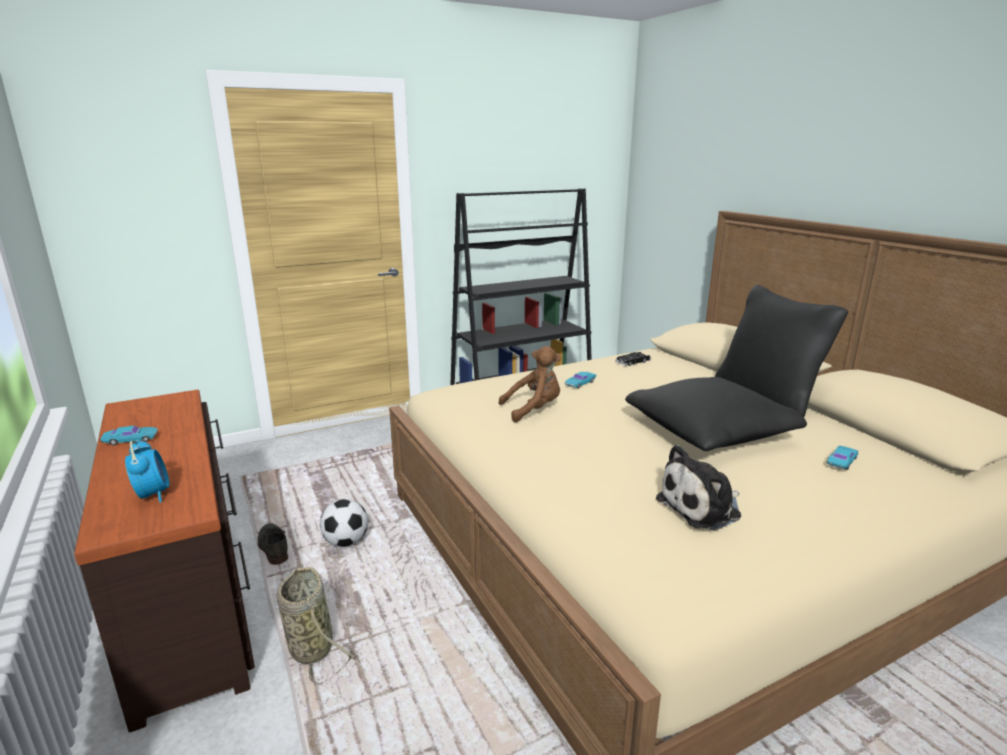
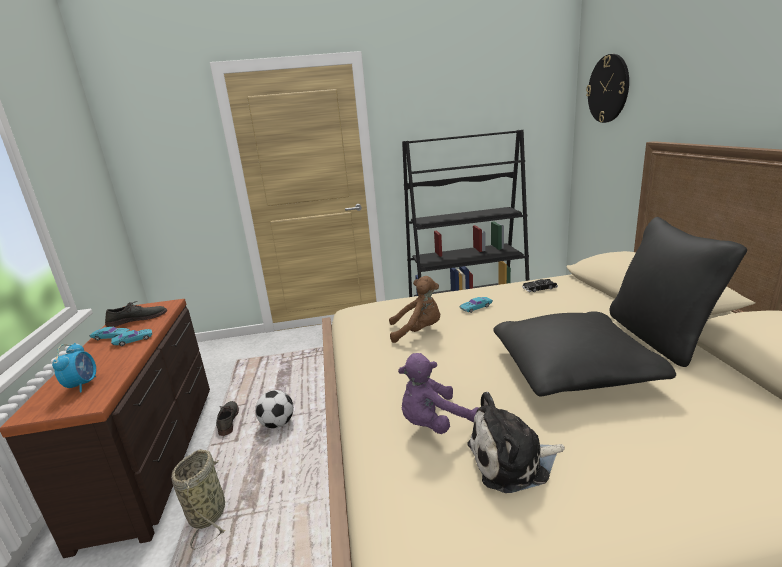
camera: 20 degrees right, 0 degrees up
turquoise toy car [827,446,858,470] -> turquoise toy car moved to [111,329,152,346]
none -> grey shoe [105,302,167,327]
none -> purple plush toy [398,353,479,434]
none -> wall clock [586,54,629,123]

